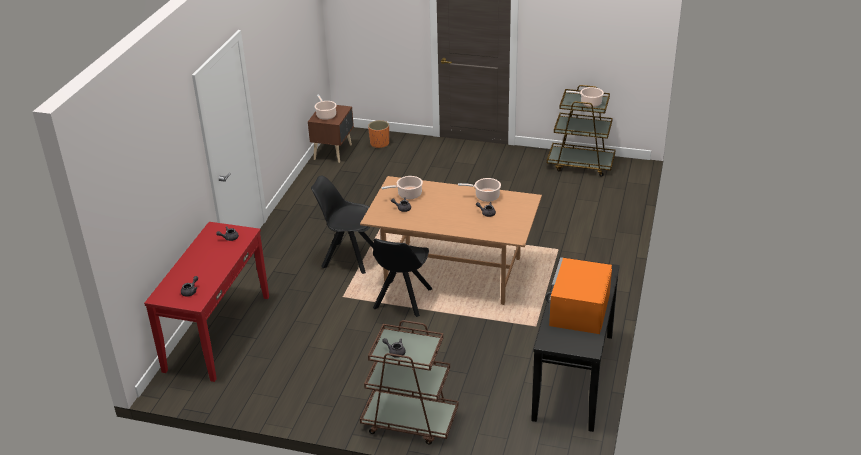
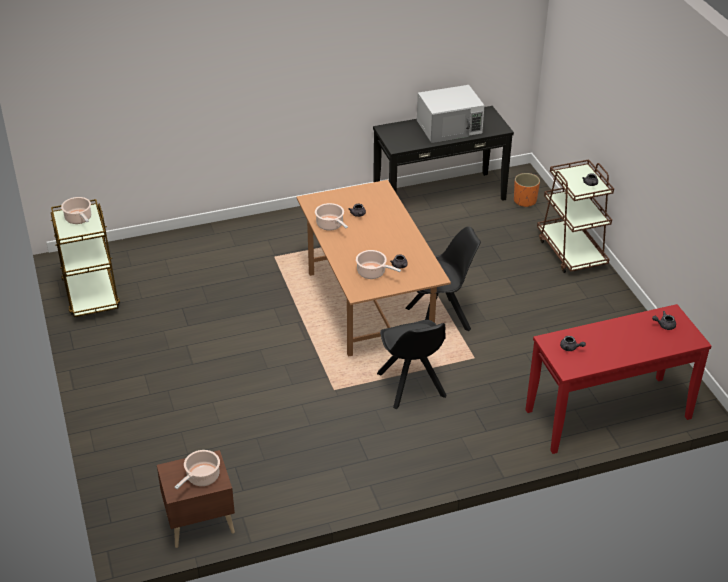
camera: 125 degrees left, 5 degrees up
orange planter [368,120,389,148] -> orange planter moved to [514,173,540,208]
orange microwave [545,257,612,334] -> white microwave [417,85,485,143]

